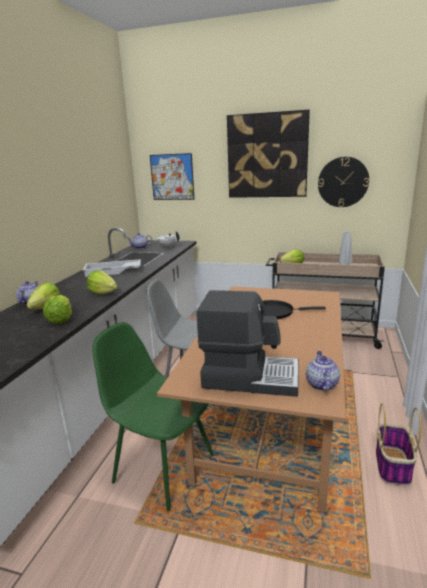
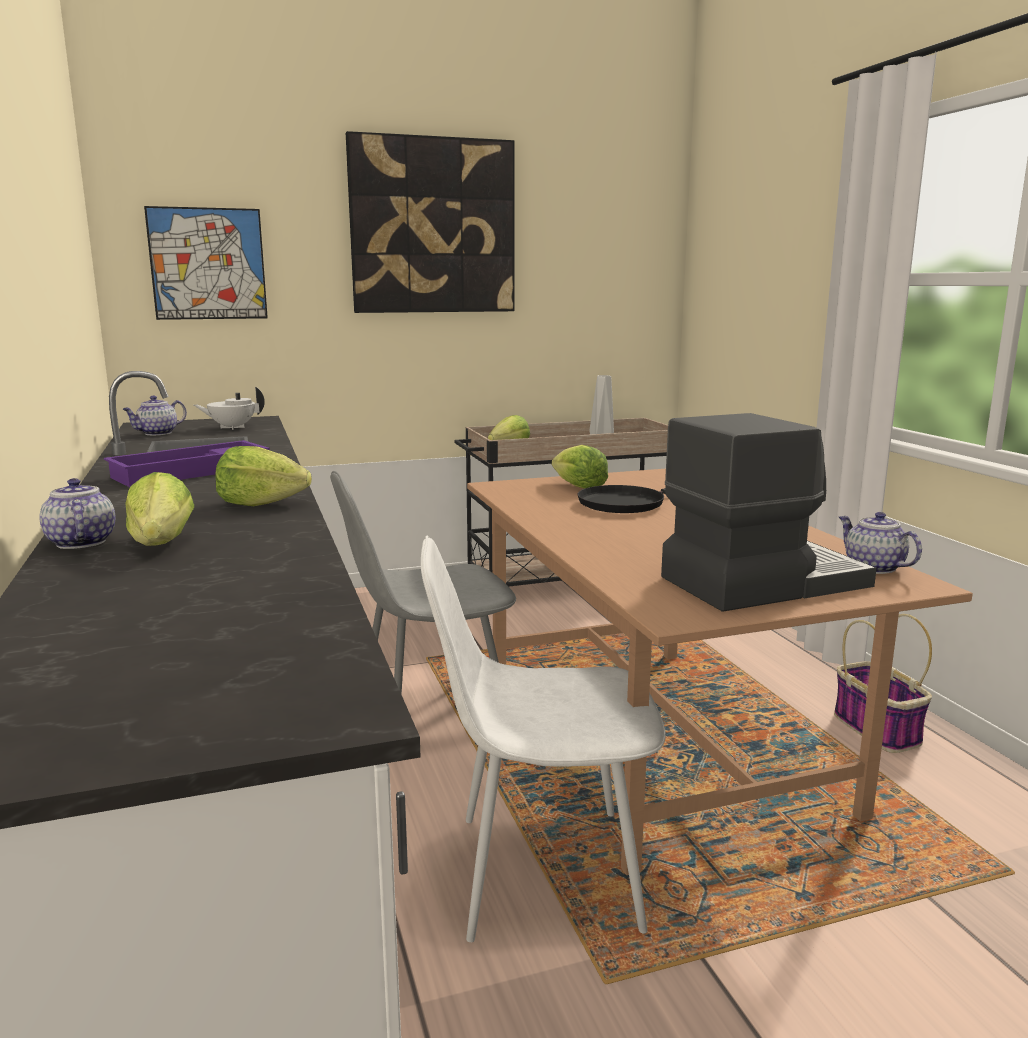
camera: 35 degrees left, 5 degrees down
lettuce [43,295,72,324] -> lettuce moved to [552,445,608,489]
white tray [83,259,141,277] -> purple tray [104,440,270,487]
green chair [92,322,214,512] -> white chair [421,536,666,942]
wall clock [318,157,369,207] -> none

